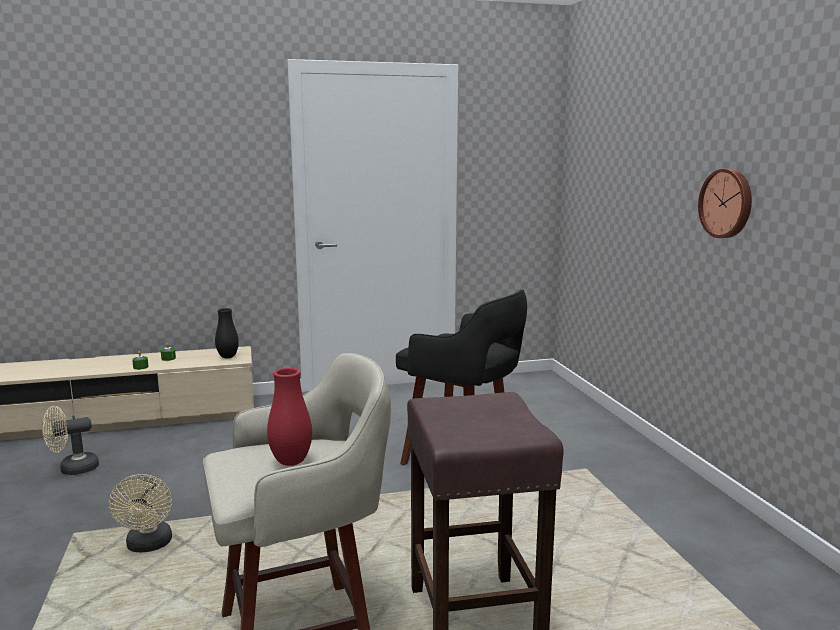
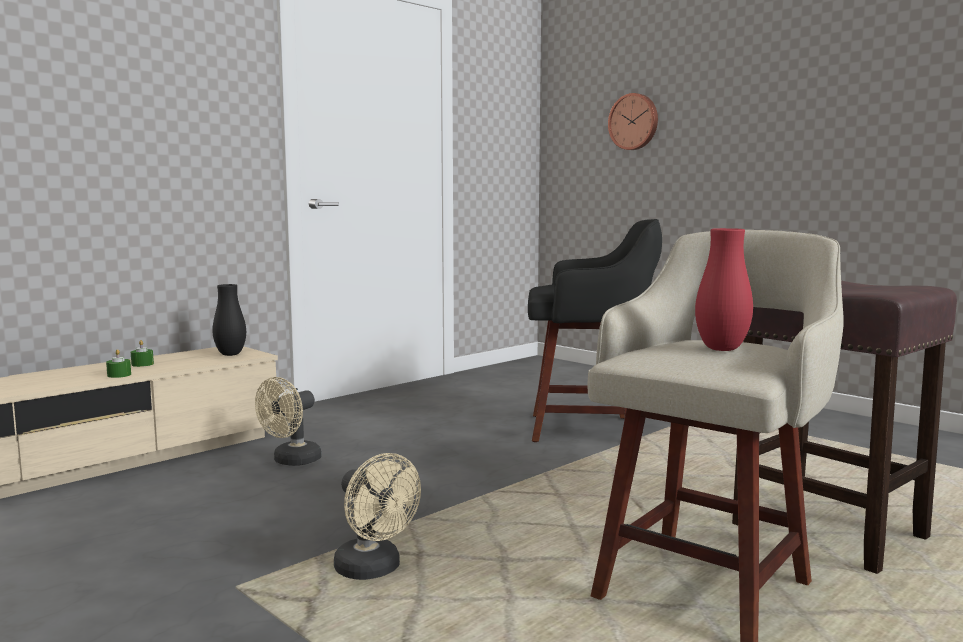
camera: 30 degrees left, 5 degrees down
beige fan [42,406,99,475] -> beige fan moved to [255,377,322,466]
wall clock [698,169,752,238] -> wall clock moved to [608,93,658,150]

